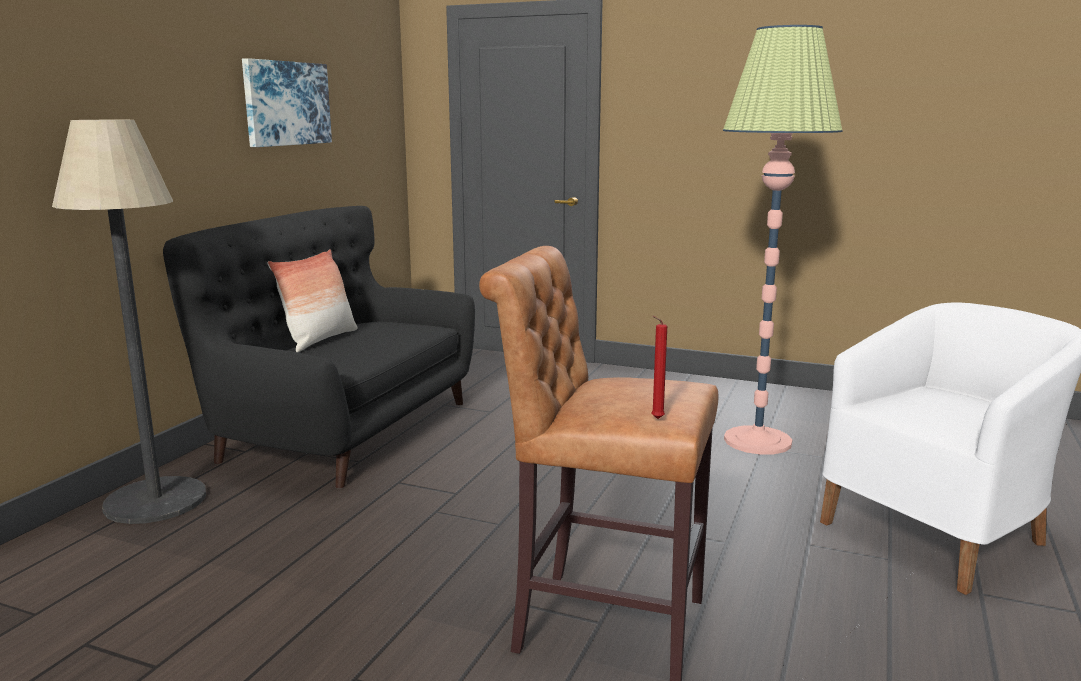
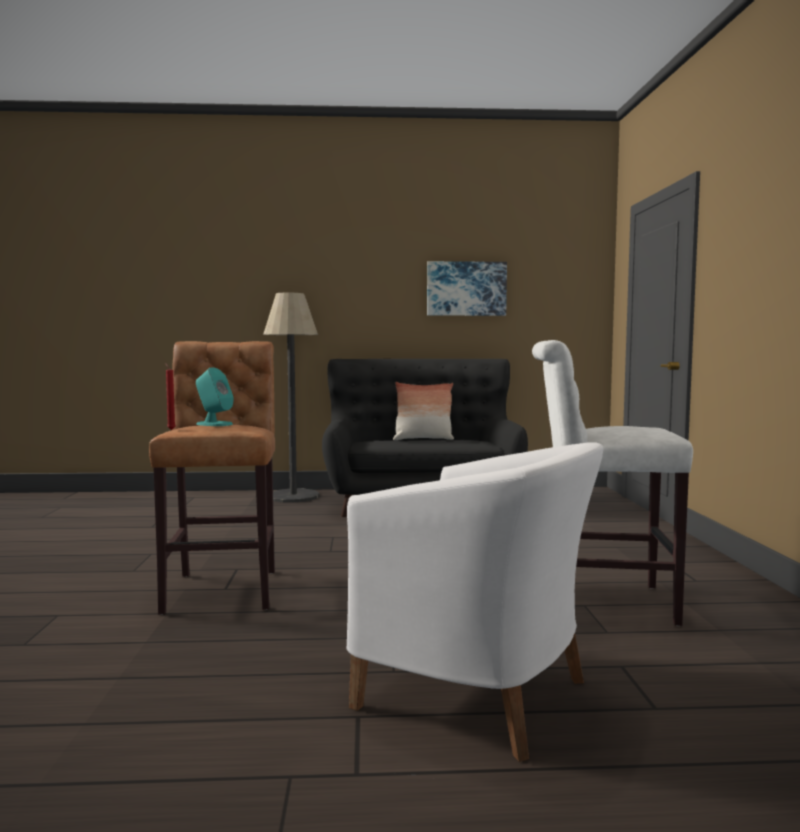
camera: 65 degrees right, 10 degrees down
floor lamp [723,25,843,455] -> white stool [532,340,693,626]
none -> turquoise speaker [196,367,234,426]

